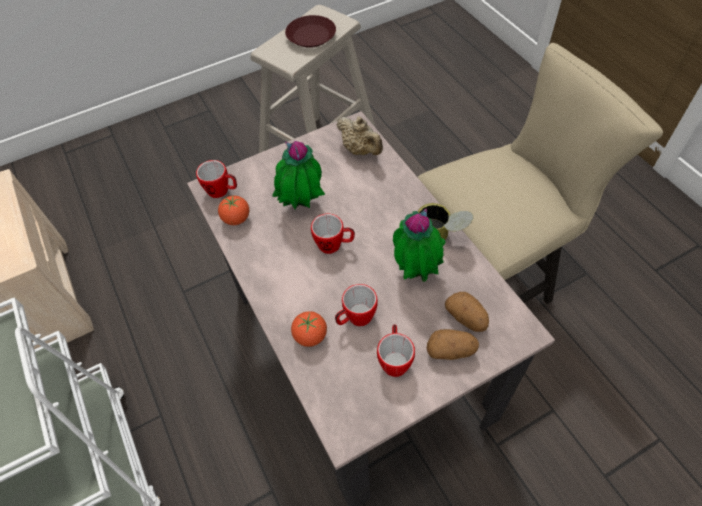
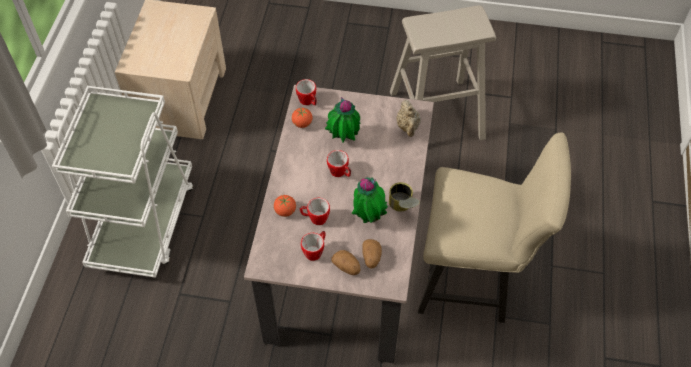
camera: 35 degrees right, 0 degrees up
brown plate [285,15,336,48] -> none

